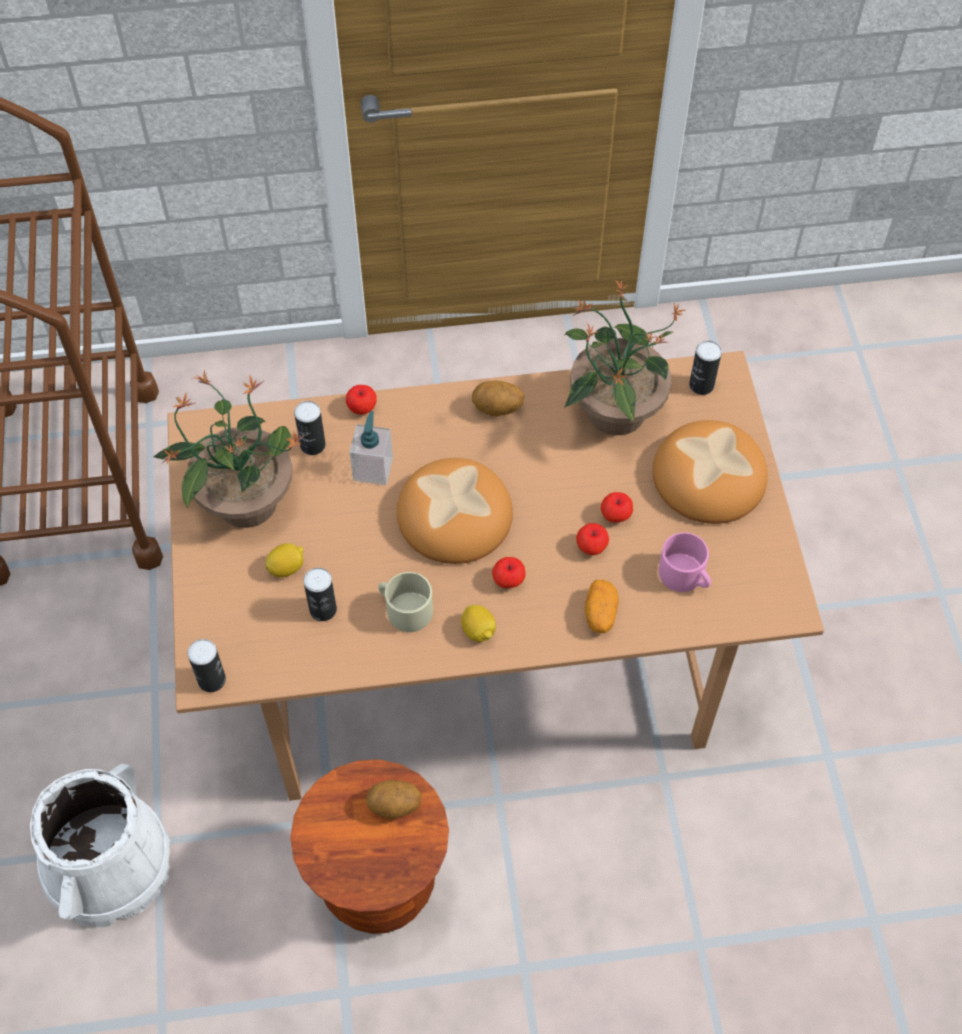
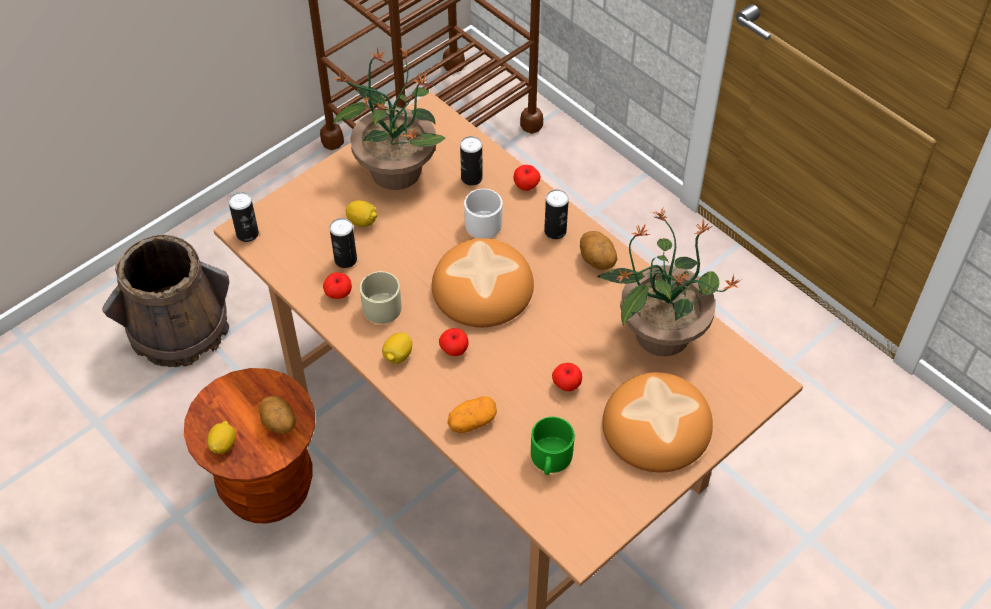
camera: 55 degrees right, 5 degrees down
white bucket [30,763,170,927] -> brown bucket [102,234,229,367]
soap dispenser [349,411,393,485] -> white mug [464,189,502,238]
apple [576,523,609,555] -> apple moved to [323,272,352,299]
pink mug [659,532,711,592] -> green mug [531,417,575,475]
can [689,341,722,395] -> can moved to [544,189,569,239]
none -> lemon [207,421,235,454]

